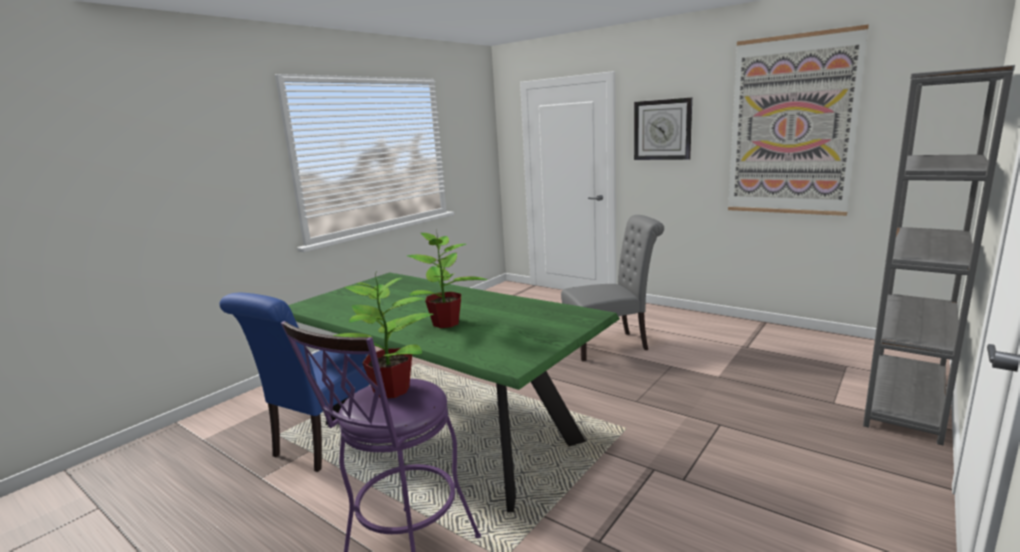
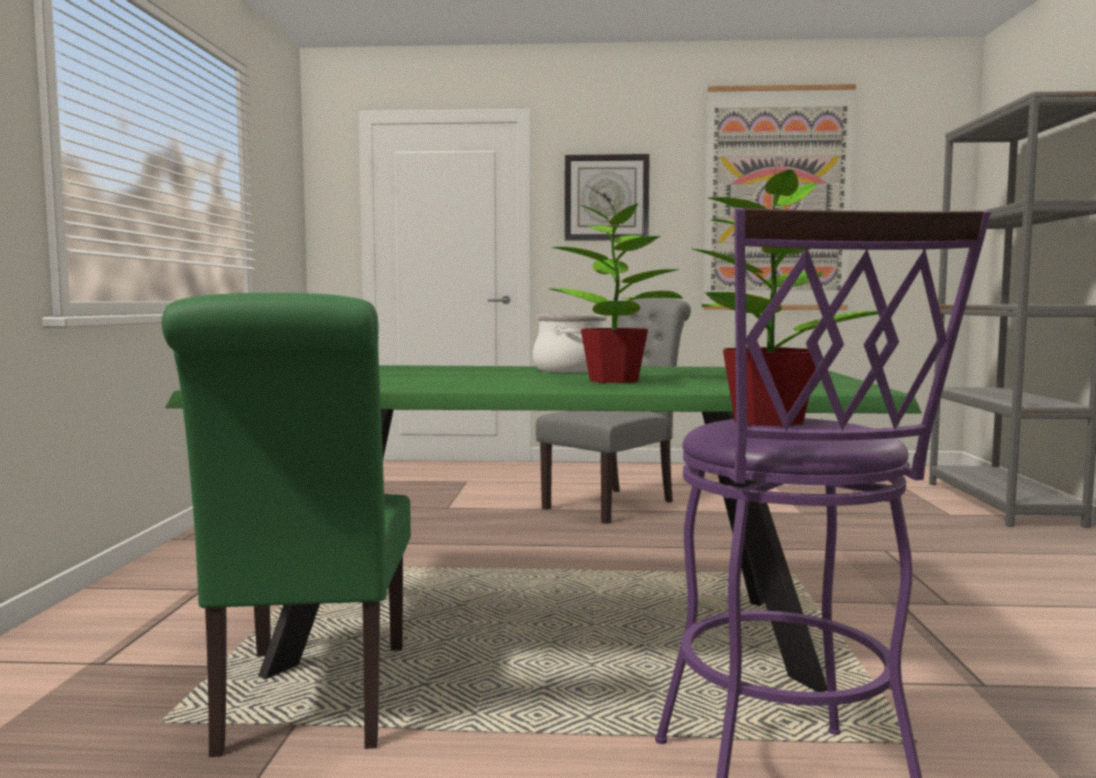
camera: 35 degrees left, 10 degrees down
blue chair [219,293,370,472] -> green chair [162,293,411,757]
none -> cooking pot [533,314,607,373]

